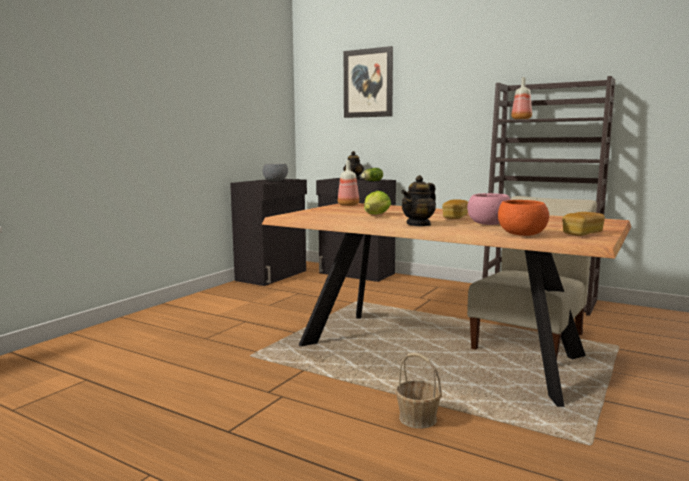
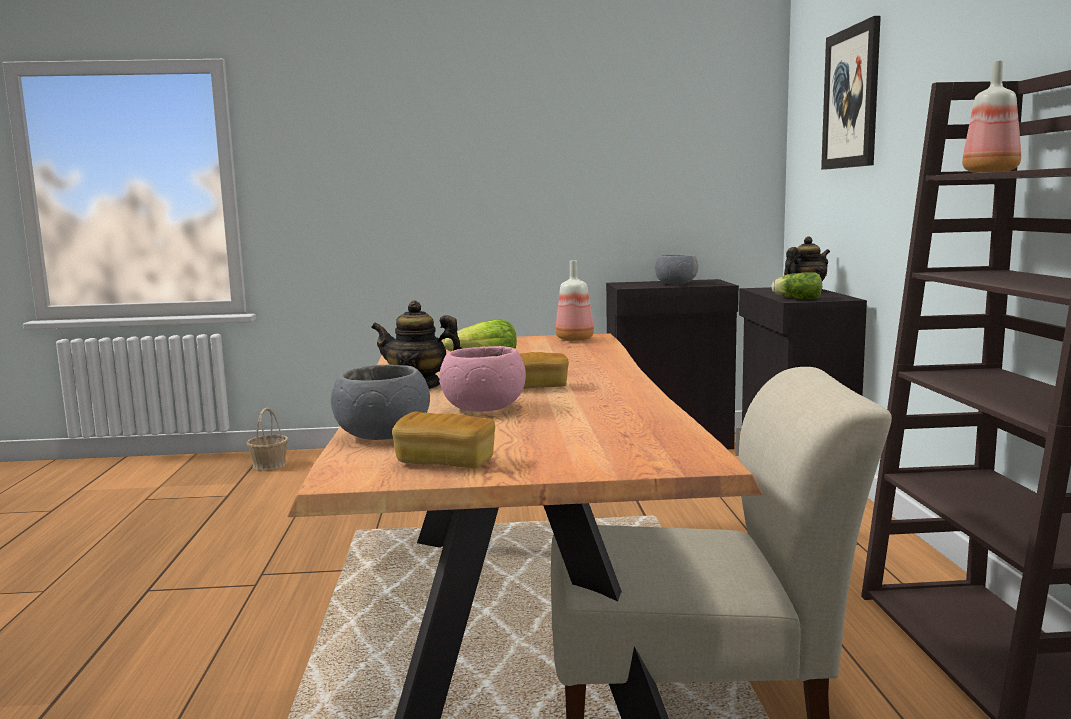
camera: 55 degrees right, 0 degrees up
basket [395,353,442,429] -> basket moved to [246,407,289,470]
orange bowl [498,200,549,236] -> grey bowl [331,365,430,440]

